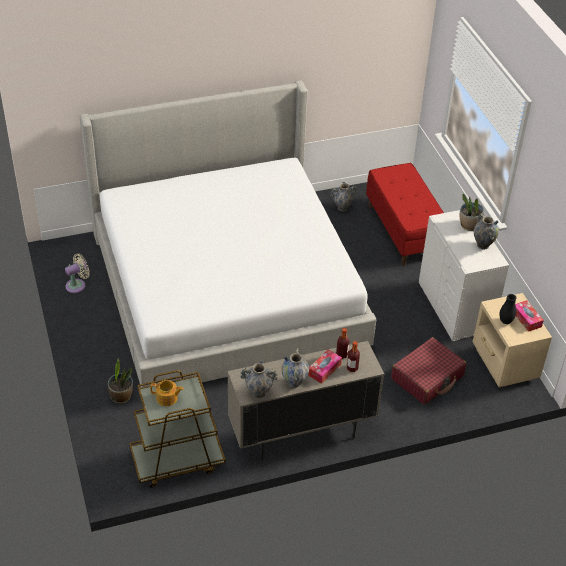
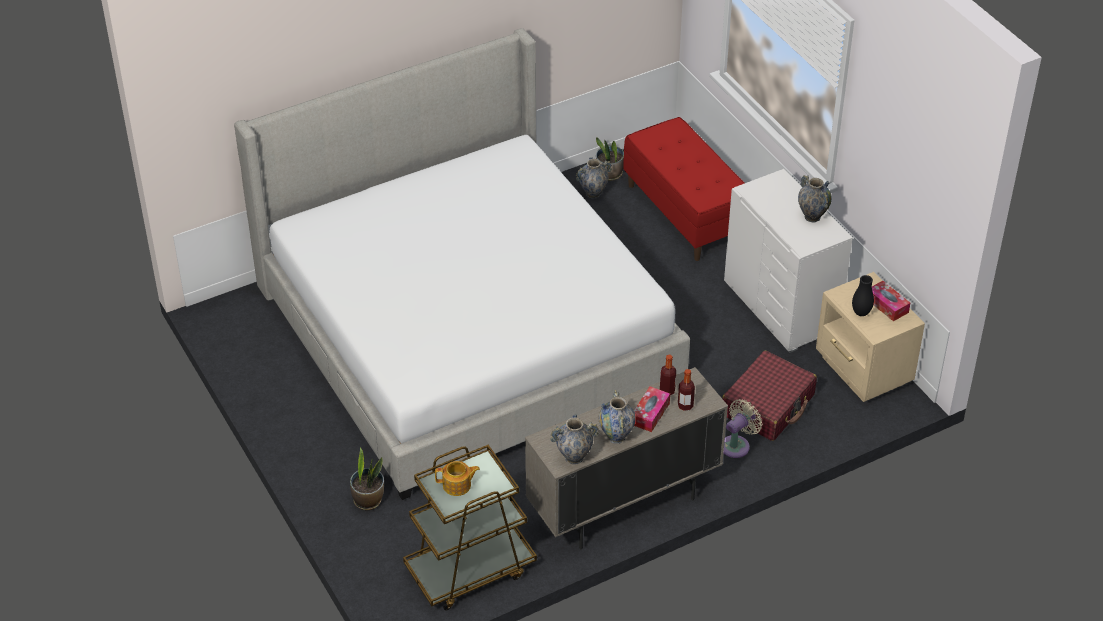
camera: 10 degrees left, 0 degrees up
beige fan [65,253,90,293] -> beige fan moved to [723,399,762,458]
potted plant [460,194,484,231] -> potted plant moved to [596,137,624,181]

